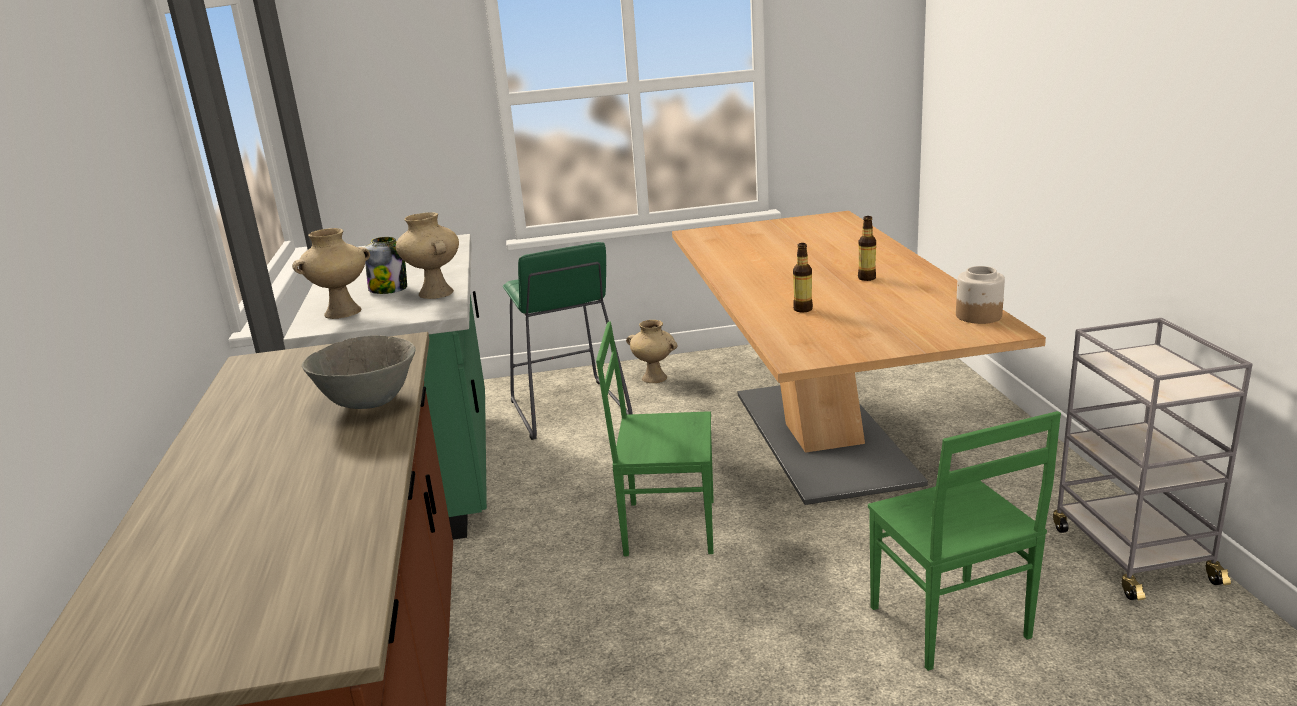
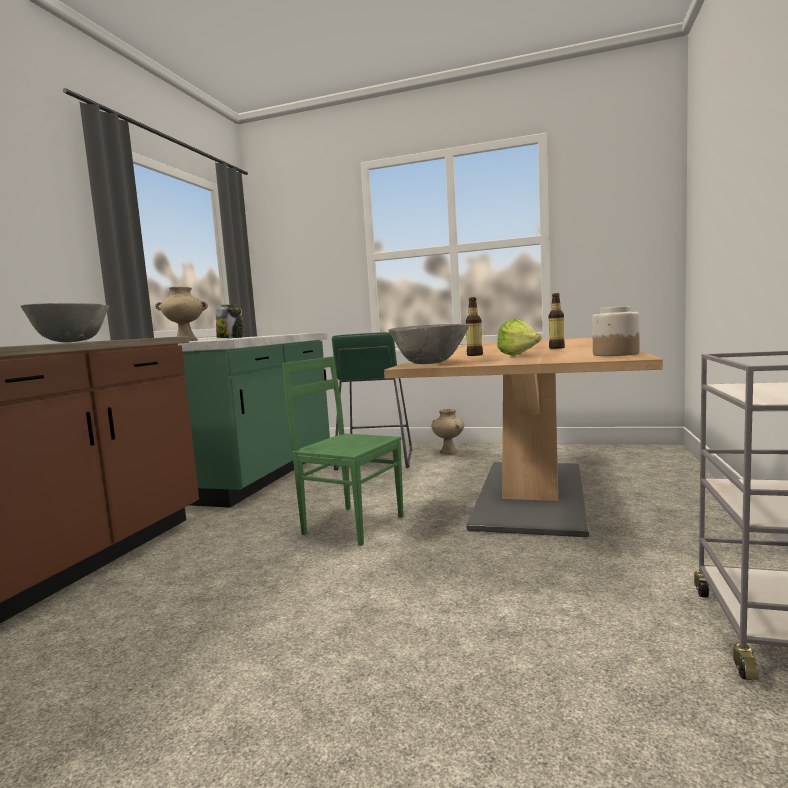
camera: 25 degrees right, 15 degrees down
beige vase [396,212,459,299] -> none
green chair [868,411,1061,671] -> none
none -> grey bowl [388,324,469,364]
none -> lettuce [497,318,541,356]

